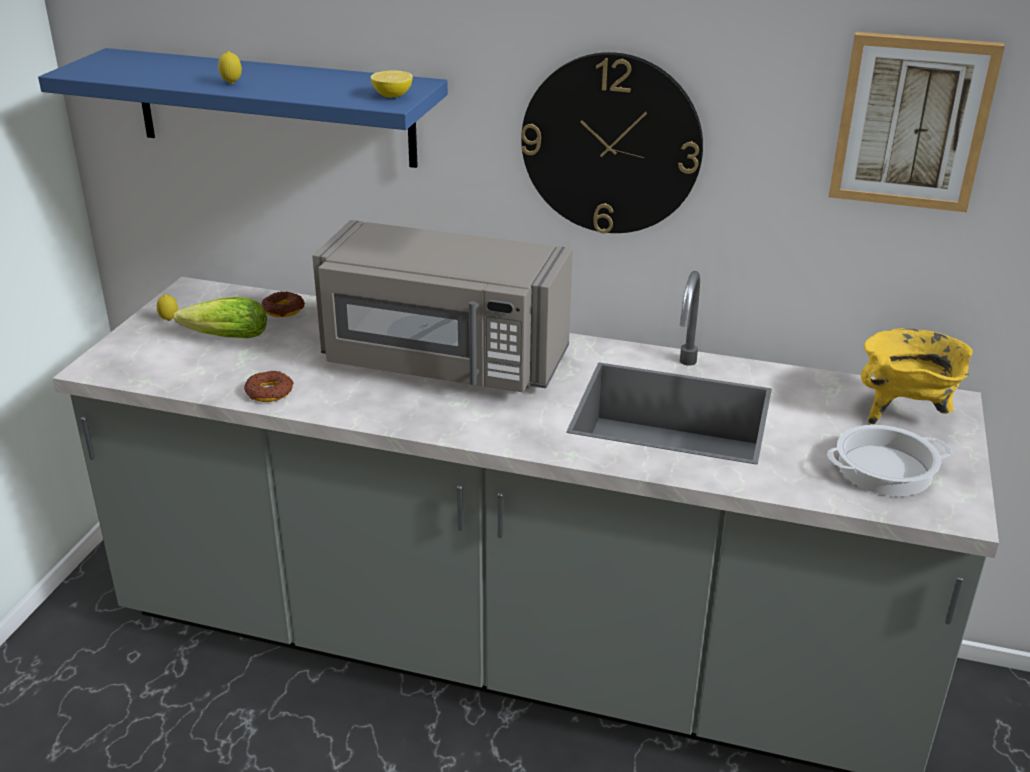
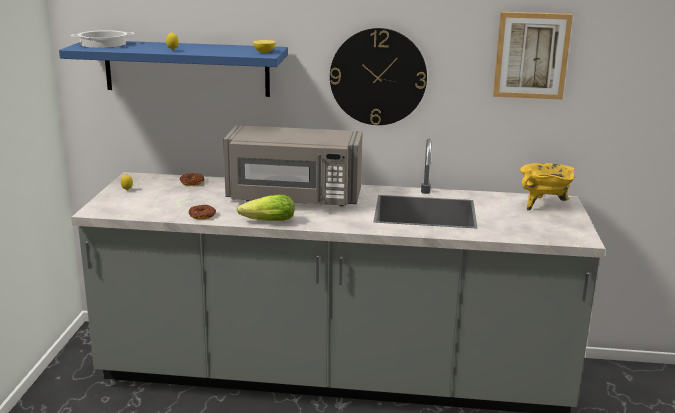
camera: 10 degrees left, 10 degrees down
lettuce [174,297,267,338] -> lettuce moved to [237,195,294,221]
cooking pot [827,425,952,496] -> cooking pot moved to [70,30,135,48]

